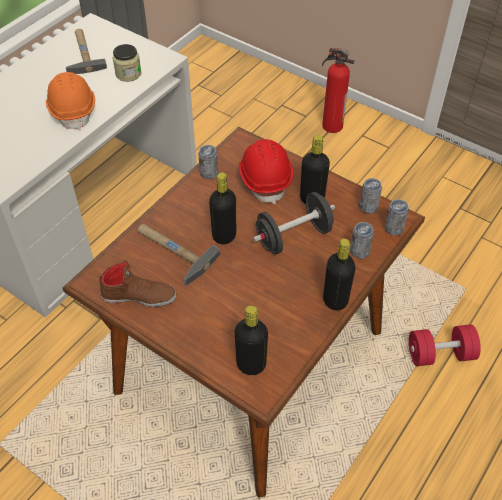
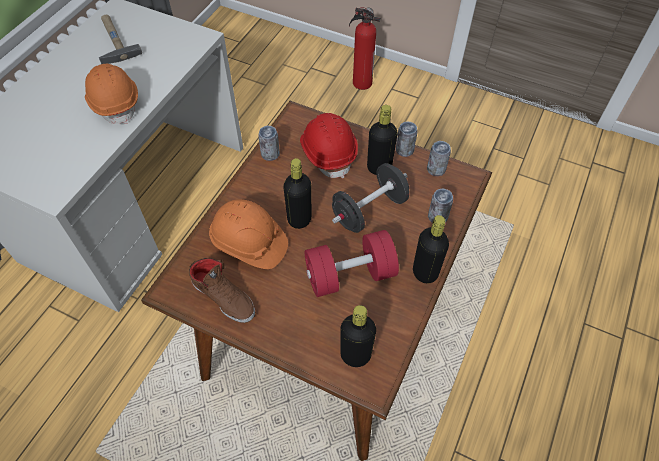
camera: 10 degrees left, 5 degrees up
brown shoe [99,260,176,307] -> brown shoe turned 45 degrees clockwise [189,258,255,323]
jar [113,44,141,82] -> none
hammer [138,224,220,286] -> orange hard hat [209,199,288,269]
can [384,199,409,235] -> can moved to [396,122,418,157]
red dumbbell [409,324,481,366] -> red dumbbell moved to [305,230,399,297]

